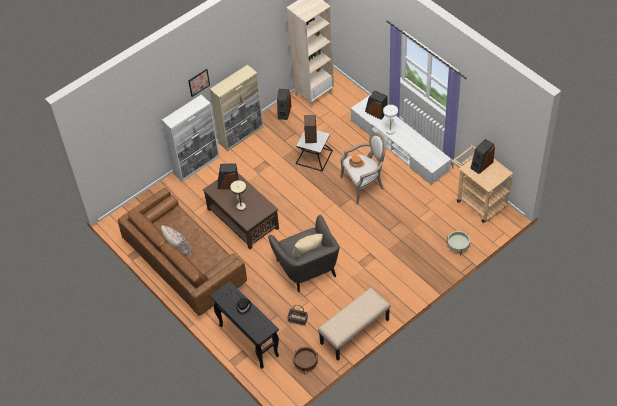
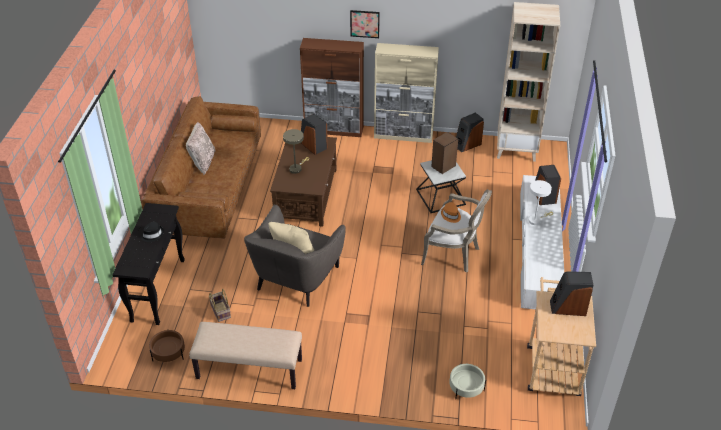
camera: 45 degrees right, 10 degrees down
white cabinet [162,95,220,182] -> brown cabinet [300,38,364,137]

